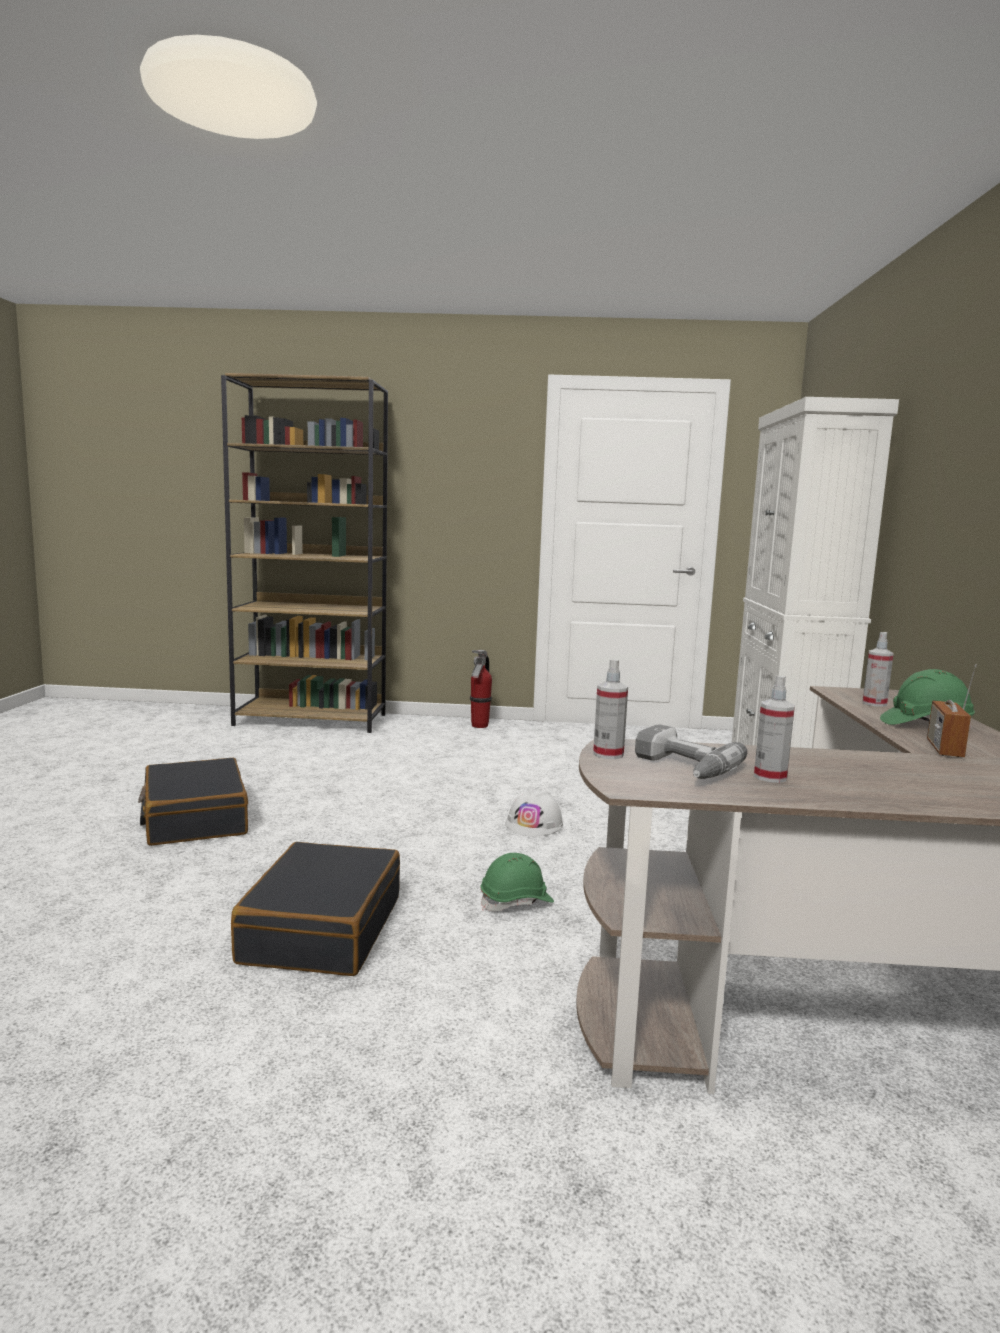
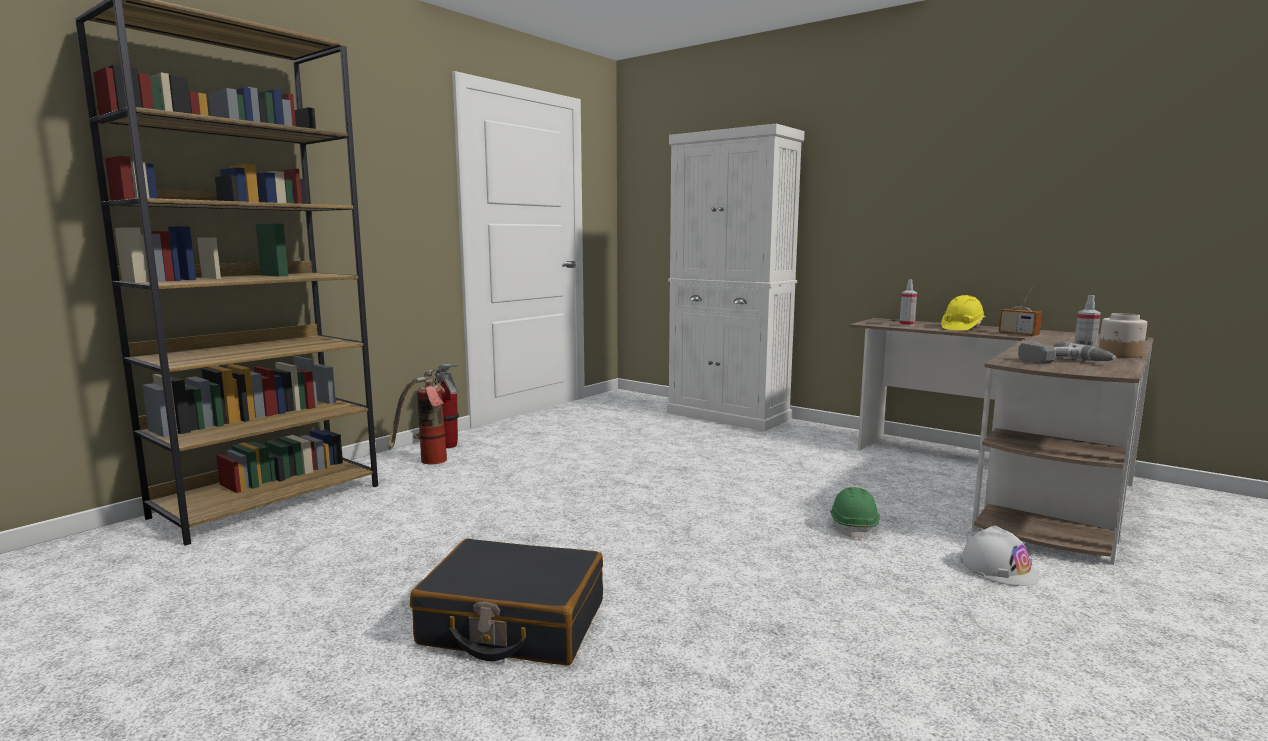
camera: 55 degrees left, 0 degrees up
black suitcase [231,842,400,976] -> none
white hard hat [505,788,563,836] -> white hard hat moved to [959,526,1040,586]
spray bottle [593,659,628,759] -> none
green hard hat [880,669,975,728] -> yellow hard hat [941,295,985,331]
none -> fire extinguisher [388,369,447,464]
none -> jar [1099,313,1147,358]

